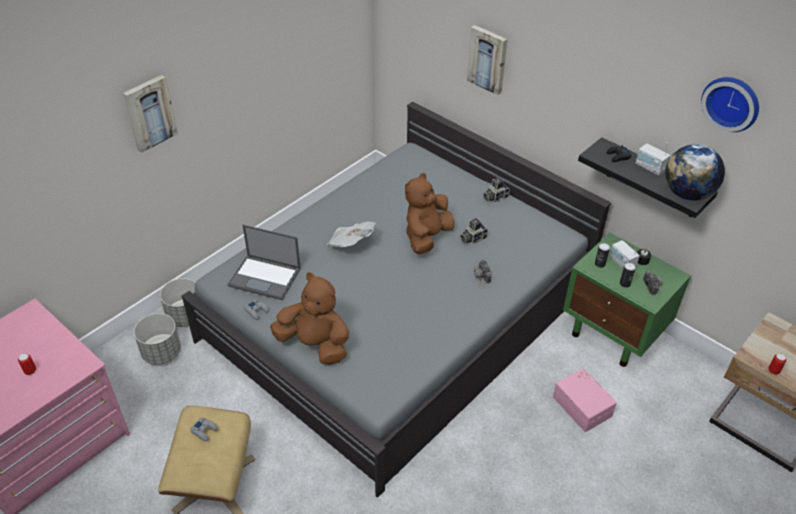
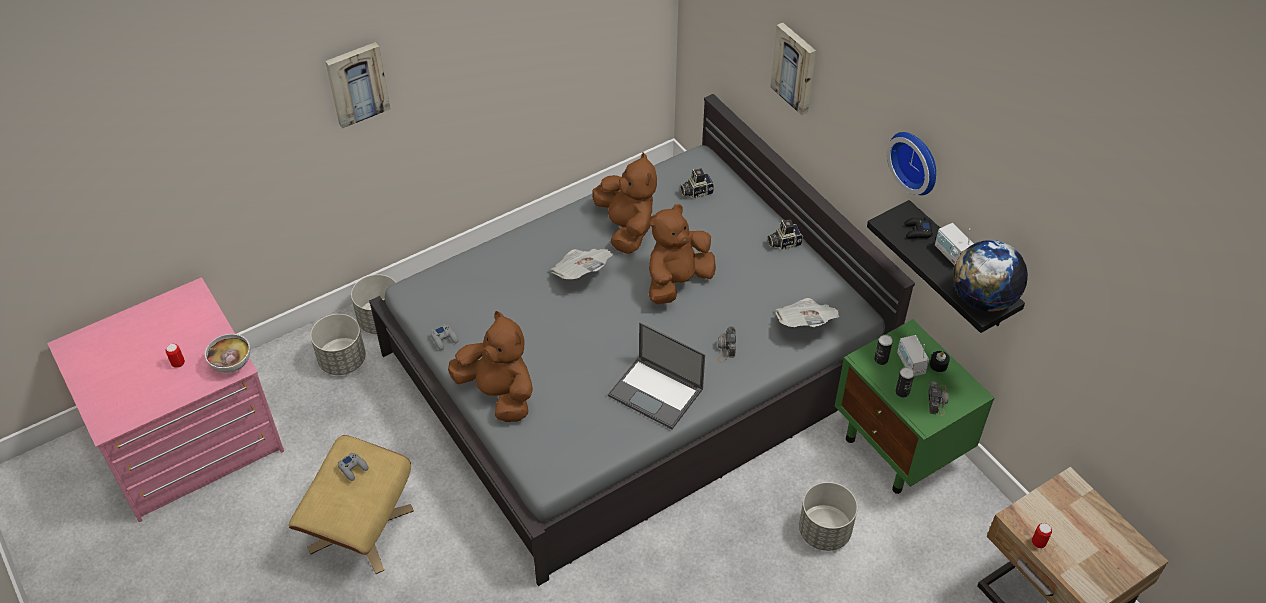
camera: 15 degrees right, 5 degrees up
laptop [227,225,301,300] -> laptop moved to [608,322,705,429]
camera [460,218,488,244] -> camera moved to [680,169,714,199]
pink storage box [553,368,617,432] -> grey planter [799,482,858,551]
wall clock [701,77,759,132] -> wall clock moved to [887,132,936,195]
none -> bowl [205,334,250,373]
none -> brown plush toy [592,152,657,254]
none -> newspaper [776,298,839,327]

